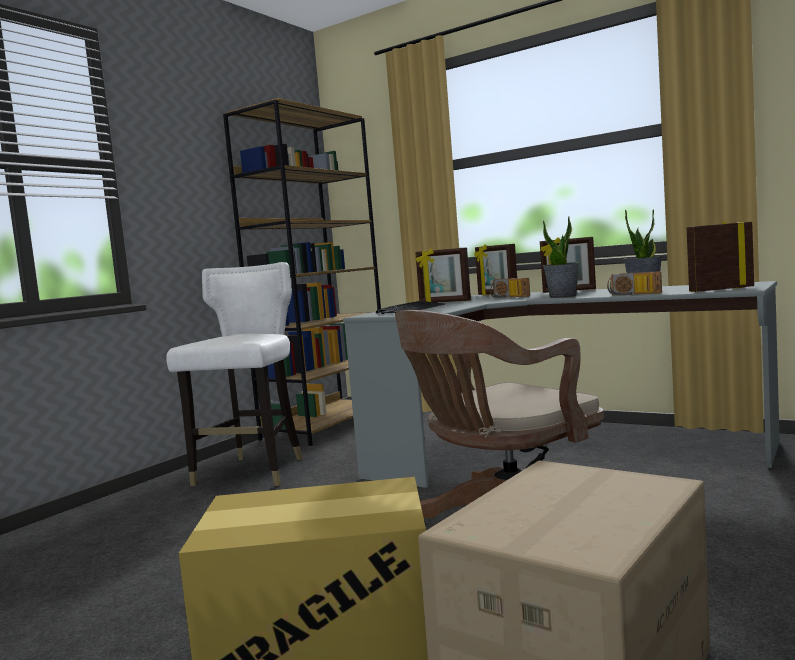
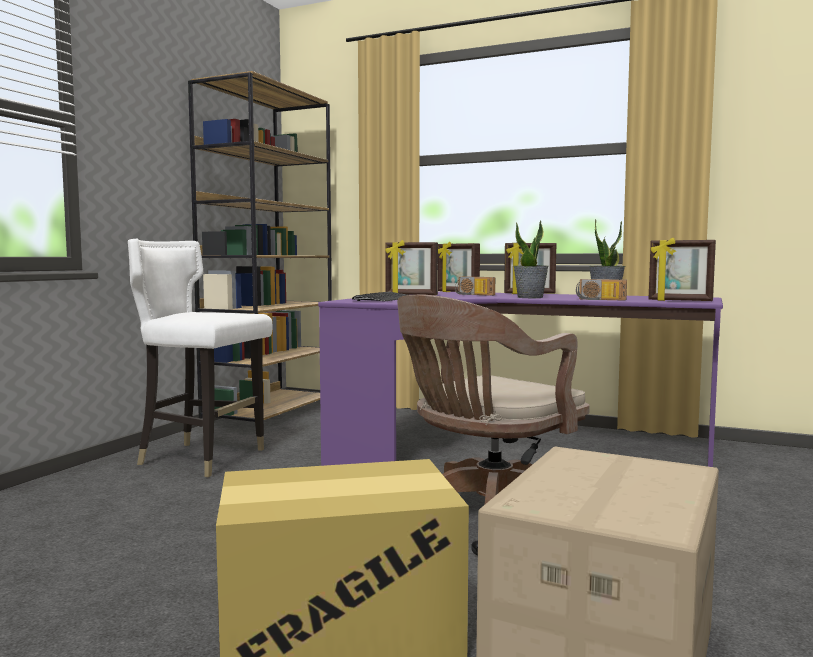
camera: 10 degrees left, 0 degrees up
white chair [166,262,303,486] -> white chair turned 75 degrees counterclockwise [128,238,273,477]
grey desk [343,281,780,488] -> purple desk [318,292,723,467]
picture frame [687,221,754,292] -> picture frame turned 135 degrees counterclockwise [649,238,716,301]

